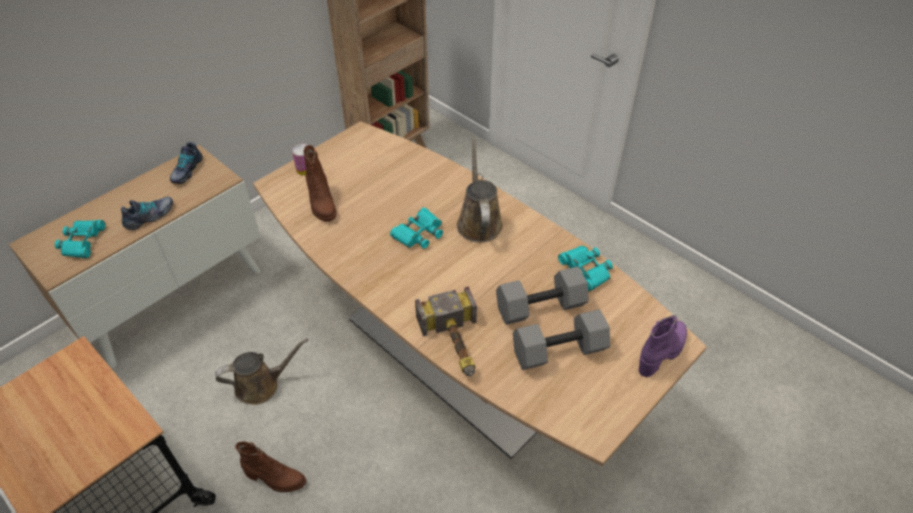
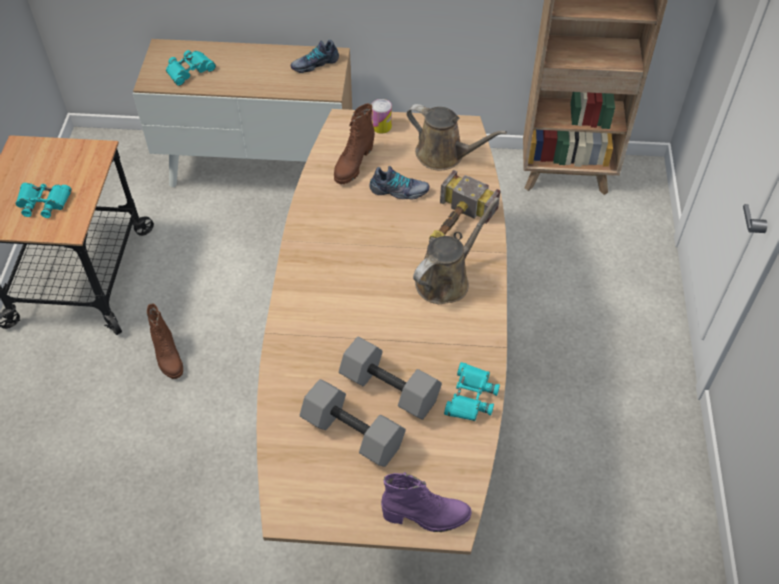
camera: 50 degrees right, 5 degrees up
shoe [121,197,173,230] -> shoe moved to [369,166,429,200]
brown watering can [215,338,308,405] -> brown watering can moved to [407,104,507,170]
turquoise binoculars [390,207,443,249] -> turquoise binoculars moved to [15,183,72,218]
hammer [415,286,477,376] -> hammer moved to [429,170,501,243]

